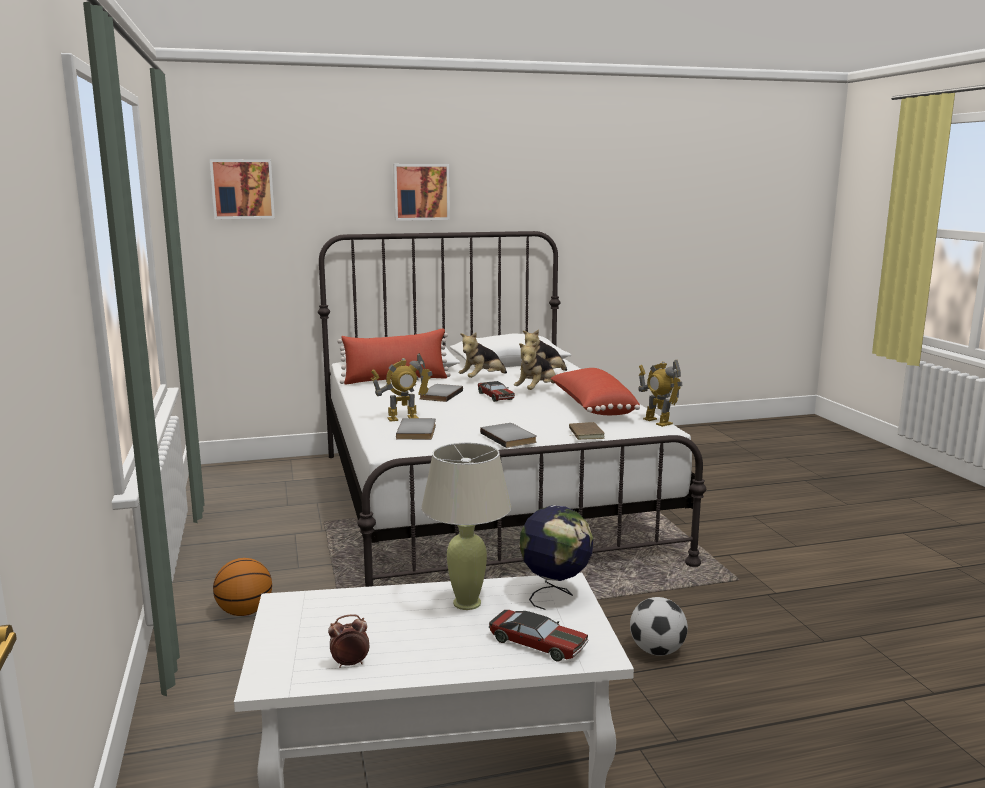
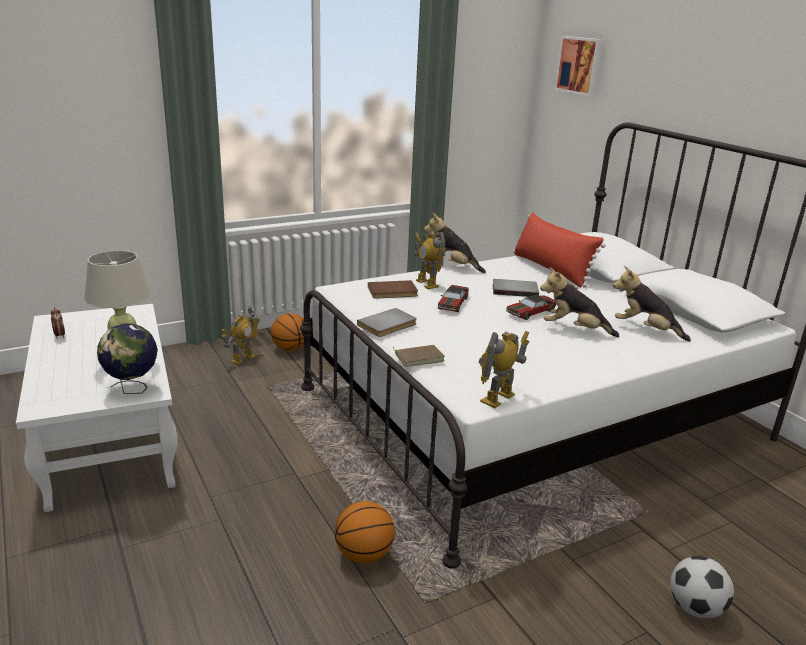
camera: 75 degrees right, 10 degrees up
picture [393,164,450,221] -> none
grey book [396,418,436,440] -> brown book [368,280,418,298]
plush toy [459,332,507,378] -> plush toy moved to [424,213,486,273]
toy car [489,610,588,662] -> toy car moved to [438,285,469,312]
red pillow [550,368,640,415] -> none
football [630,597,688,656] -> football moved to [670,556,734,619]
none -> toy robot [221,307,260,364]
none -> basketball [335,501,395,564]

